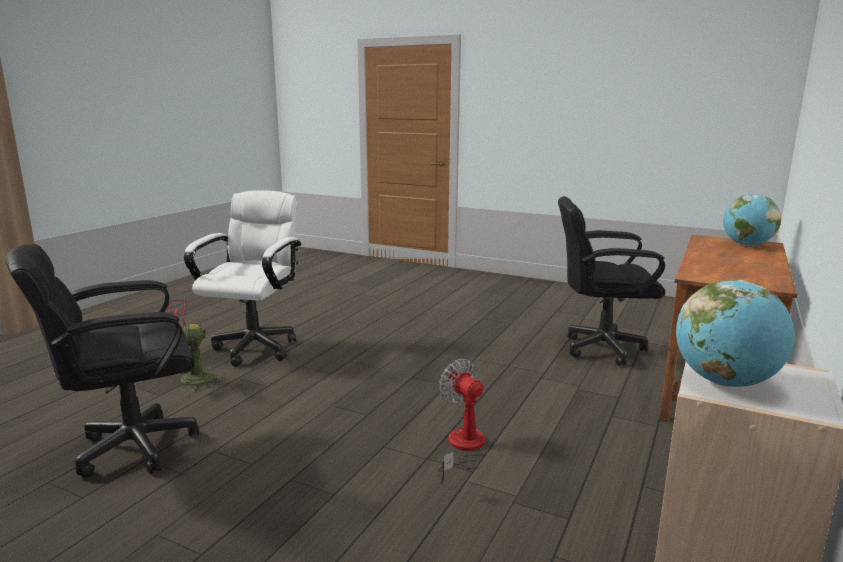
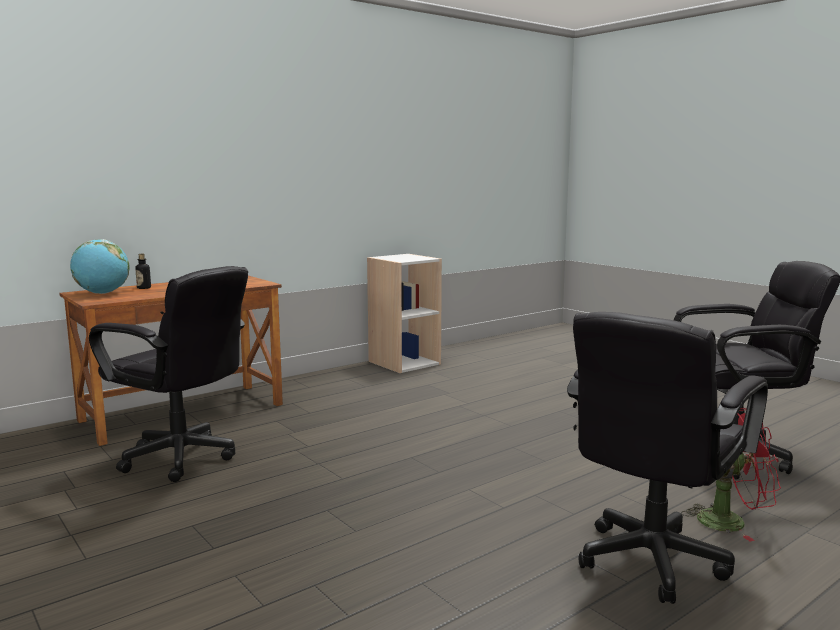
camera: 155 degrees left, 5 degrees down
white office chair [184,190,301,367] -> black office chair [567,312,768,604]
fan [437,359,485,483] -> none
globe [676,280,795,387] -> none
none -> bottle [135,254,151,289]

